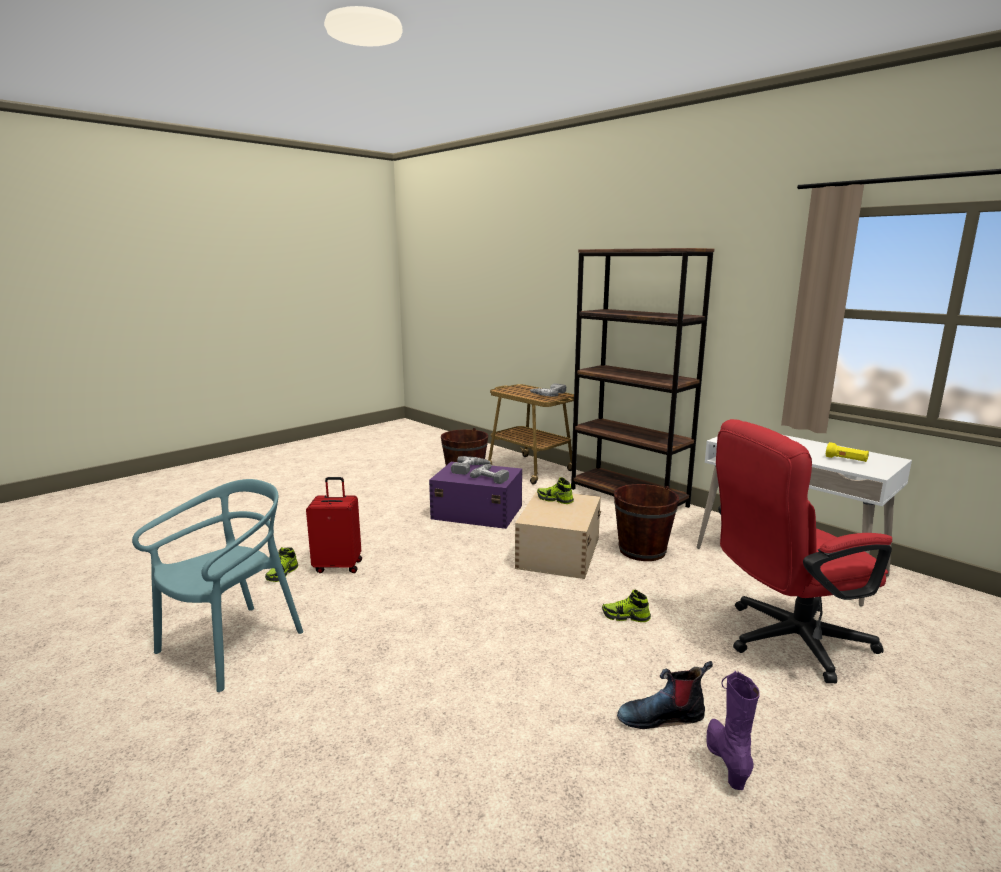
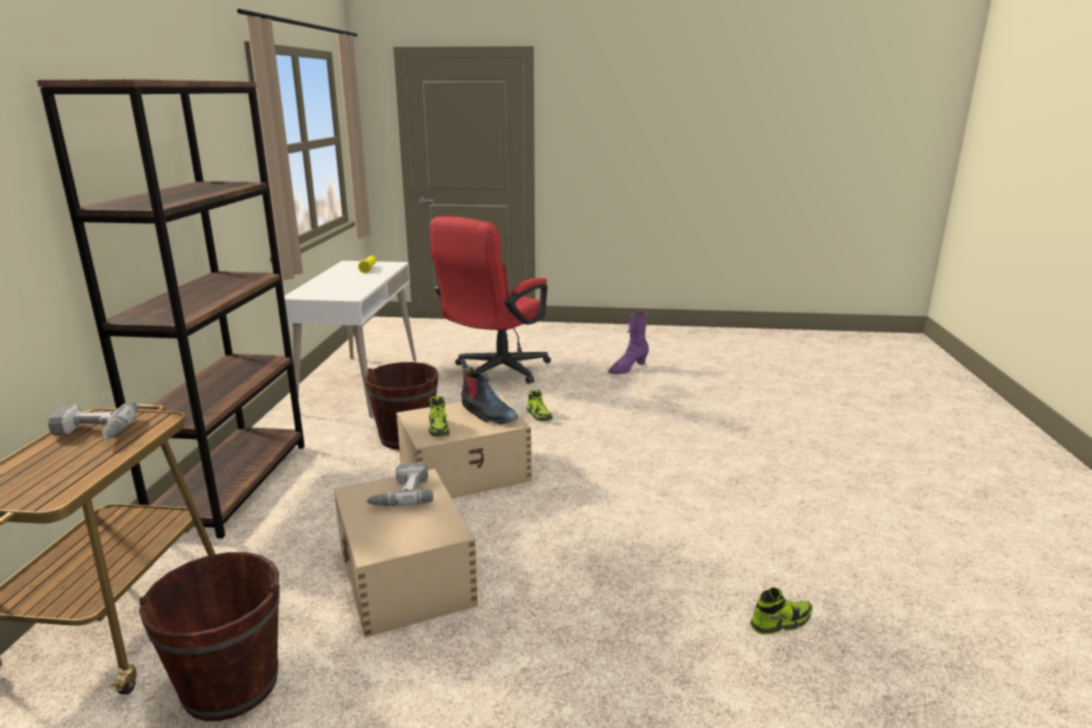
camera: 130 degrees left, 5 degrees up
turquoise chair [132,479,303,692] -> none
red suitcase [306,477,362,573] -> none
purple storage box [429,462,522,529] -> beige storage box [334,468,478,637]
power drill [451,456,491,474] -> none
boot [617,661,713,729] -> boot moved to [460,358,518,425]
red office chair [716,419,892,683] -> red office chair turned 90 degrees clockwise [429,216,551,384]

